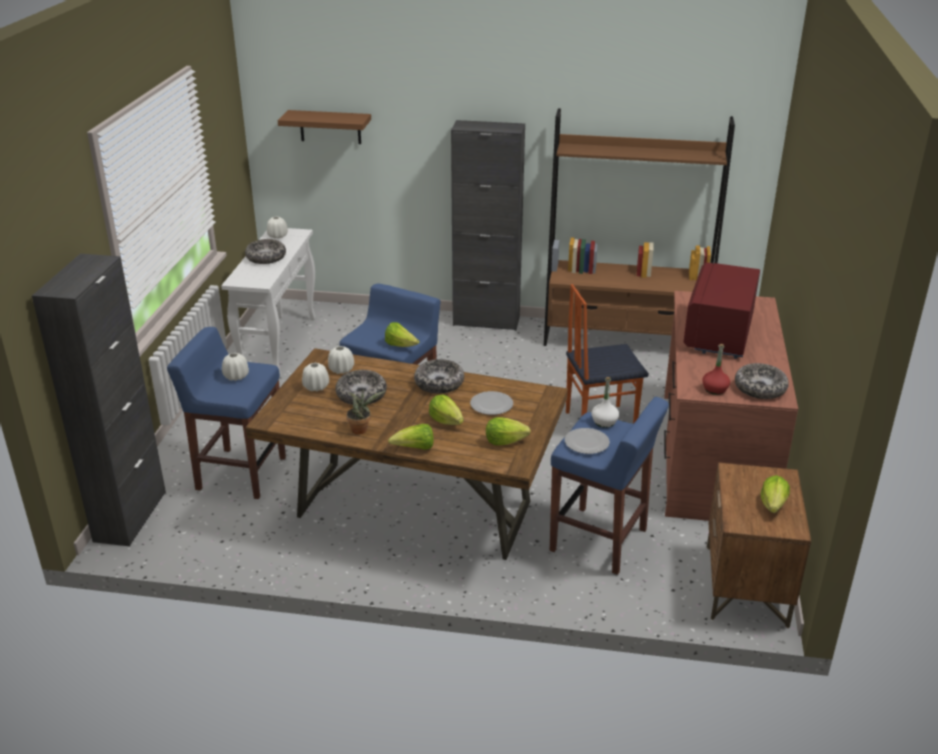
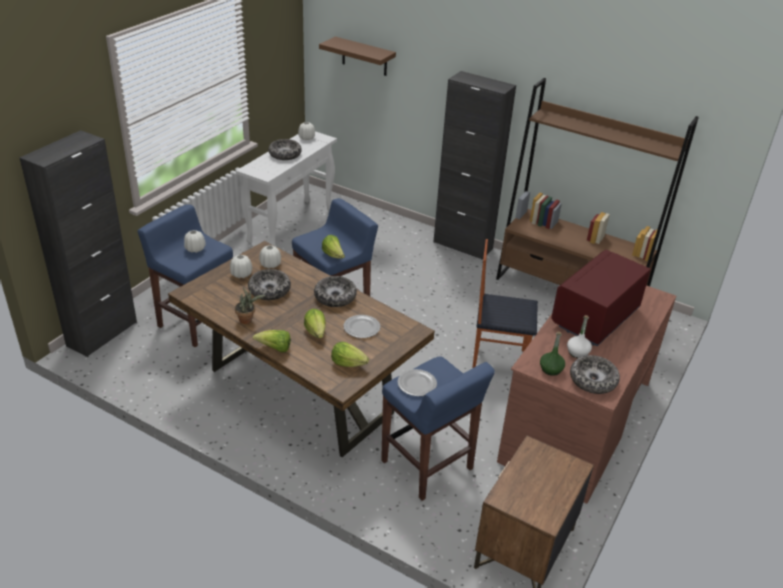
camera: 20 degrees right, 5 degrees up
white bottle [592,377,619,428] -> white bottle moved to [567,315,592,358]
red bottle [702,344,730,395] -> green bottle [540,332,565,376]
lettuce [761,475,790,513] -> none

